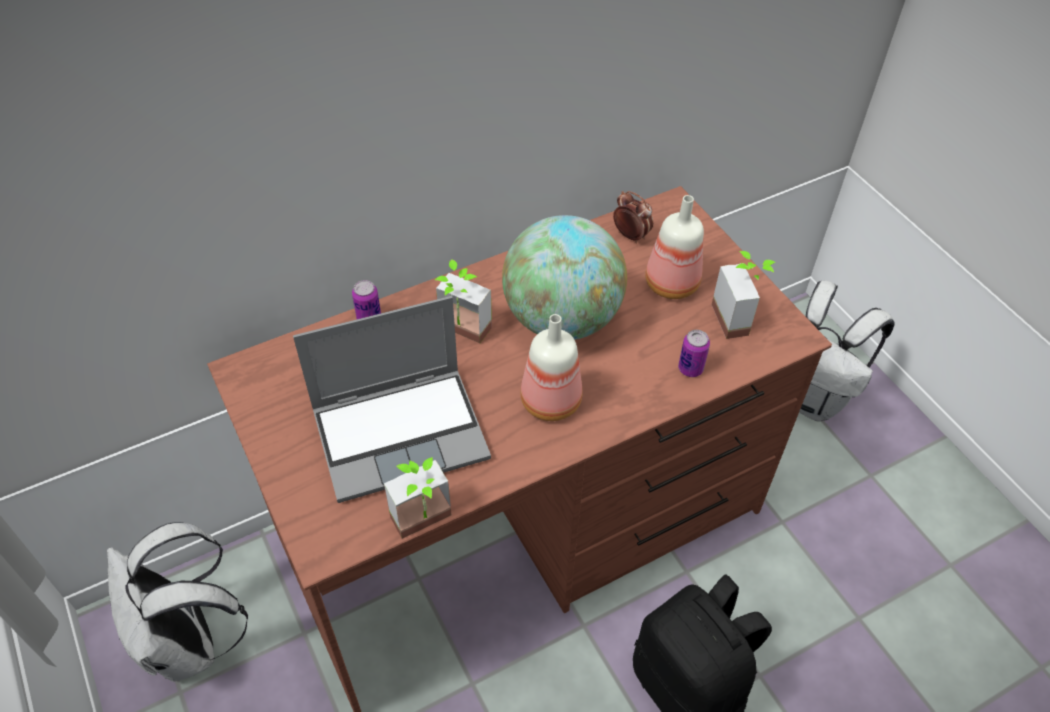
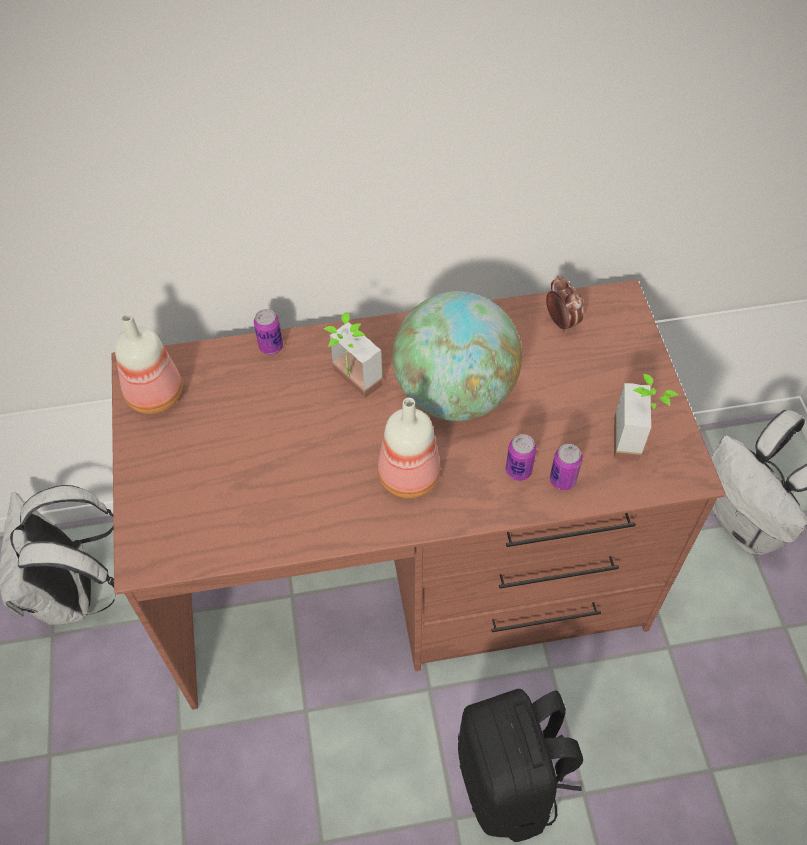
camera: 20 degrees right, 5 degrees up
laptop [293,296,491,503] -> none
potted plant [384,457,451,539] -> none
bottle [645,195,704,299] -> bottle moved to [115,313,183,414]
none -> can [506,434,537,481]

